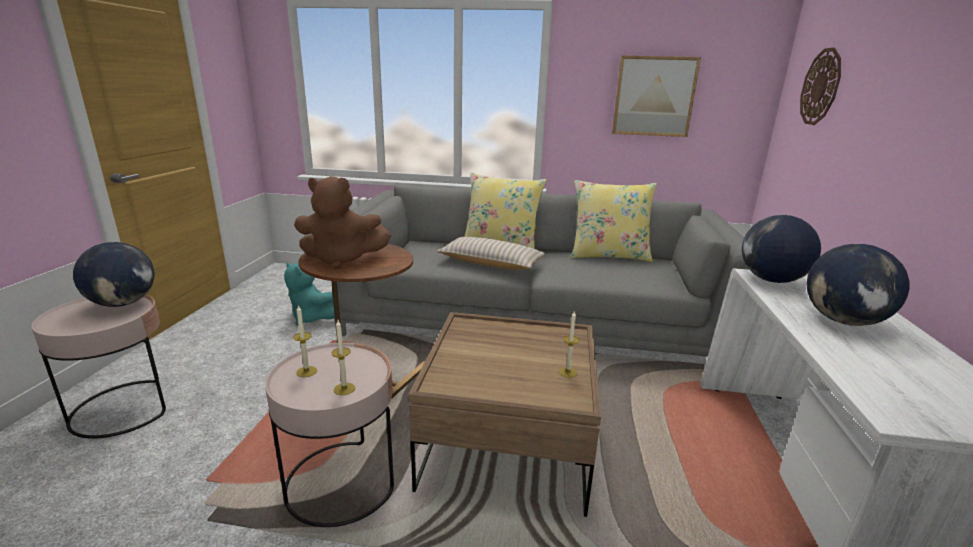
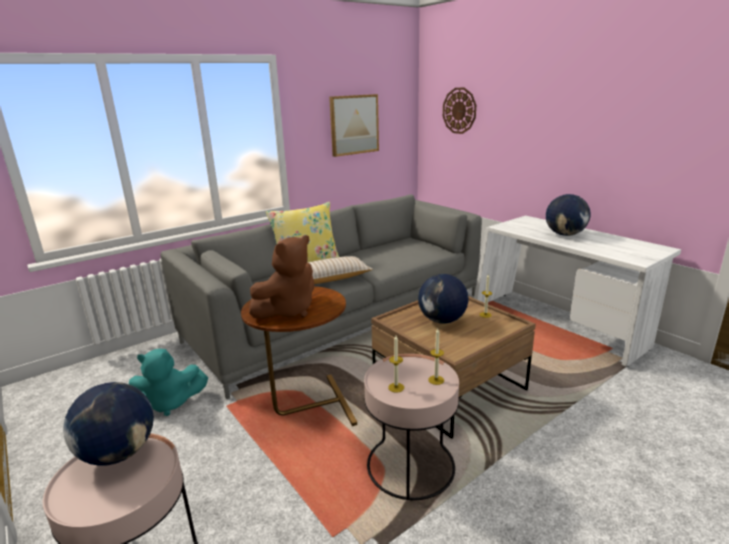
camera: 45 degrees left, 0 degrees up
yellow pillow [570,180,657,262] -> none
globe [742,215,821,283] -> globe moved to [418,274,468,324]

